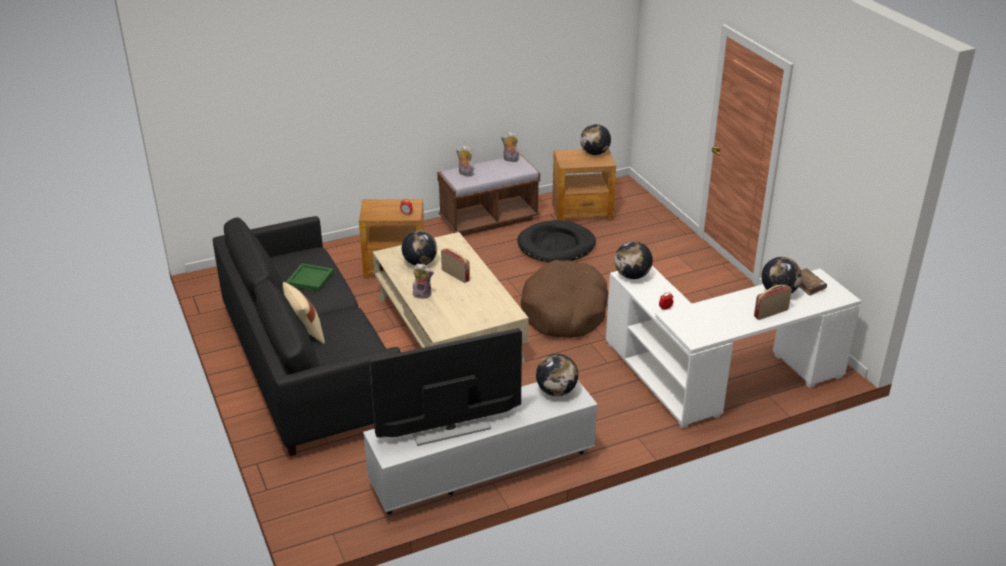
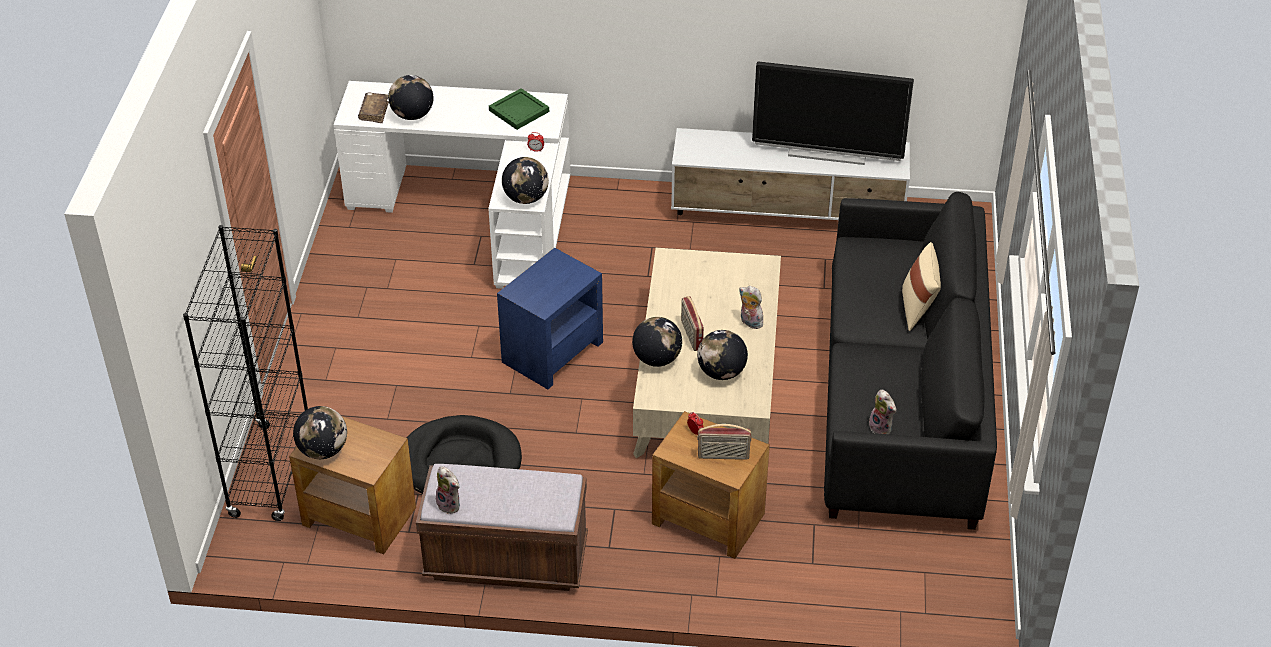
camera: 150 degrees left, 10 degrees up
green tray [286,263,334,292] -> green tray moved to [489,88,549,130]
plush toy [456,146,474,177] -> plush toy moved to [869,390,896,434]
brown dog bed [521,260,608,338] -> blue side table [497,248,603,389]
globe [536,354,578,396] -> globe moved to [632,317,682,367]
radio [754,285,792,320] -> radio moved to [697,424,751,460]
none -> black bookcase [183,225,308,521]

